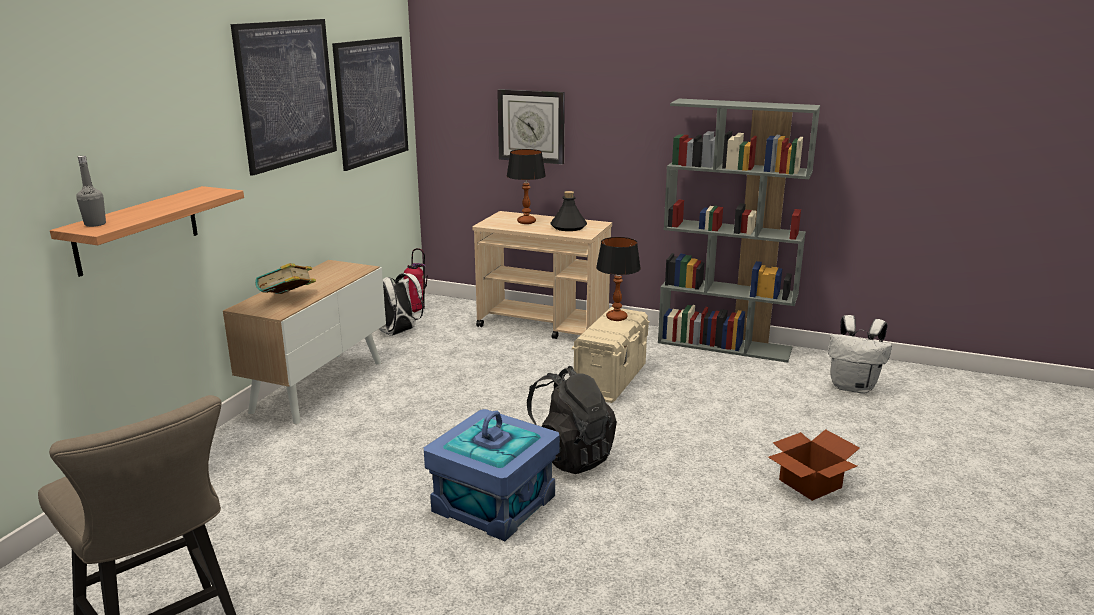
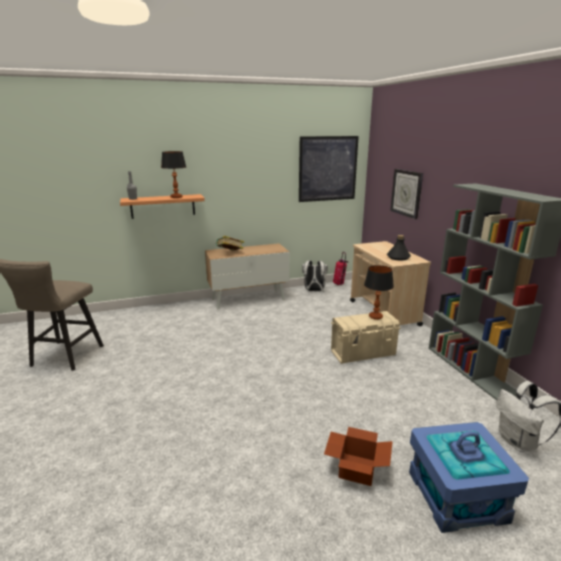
camera: 50 degrees right, 0 degrees up
picture [231,19,337,176] -> none
blue storage box [424,409,560,541] -> blue storage box moved to [409,422,529,533]
table lamp [507,149,546,224] -> table lamp moved to [161,151,186,198]
black backpack [527,366,617,474] -> none

